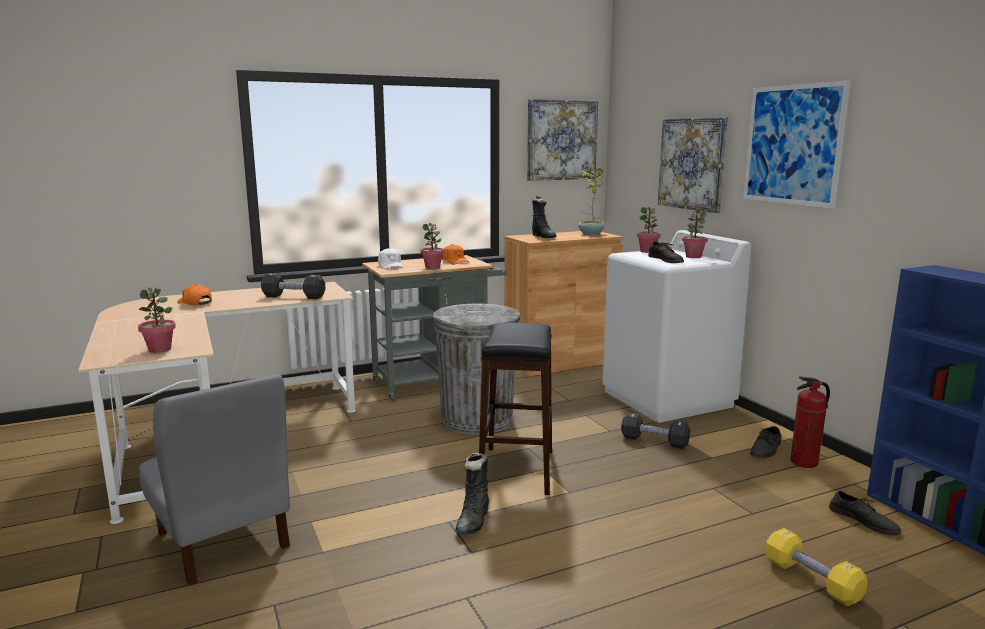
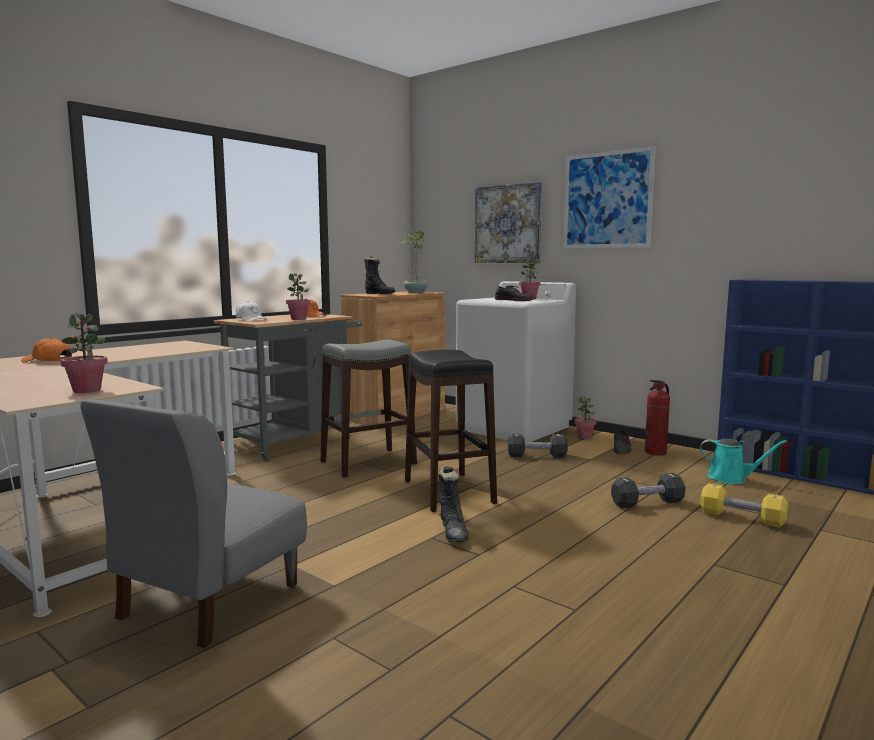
camera: 25 degrees left, 5 degrees down
grey chair [139,374,290,585] -> grey chair turned 90 degrees clockwise [80,399,307,648]
black dumbbell [261,273,326,299] -> black dumbbell moved to [611,473,686,508]
grey trash can [433,304,521,434] -> grey stool [321,340,417,477]
picture [527,99,598,181] -> none
potted plant [637,207,661,253] -> potted plant moved to [574,396,597,439]
grey shoe [829,491,901,536] -> turquoise watering can [700,439,787,484]

